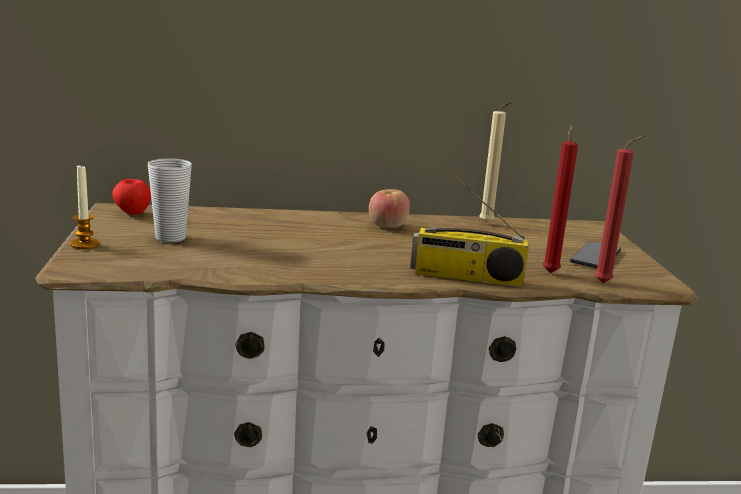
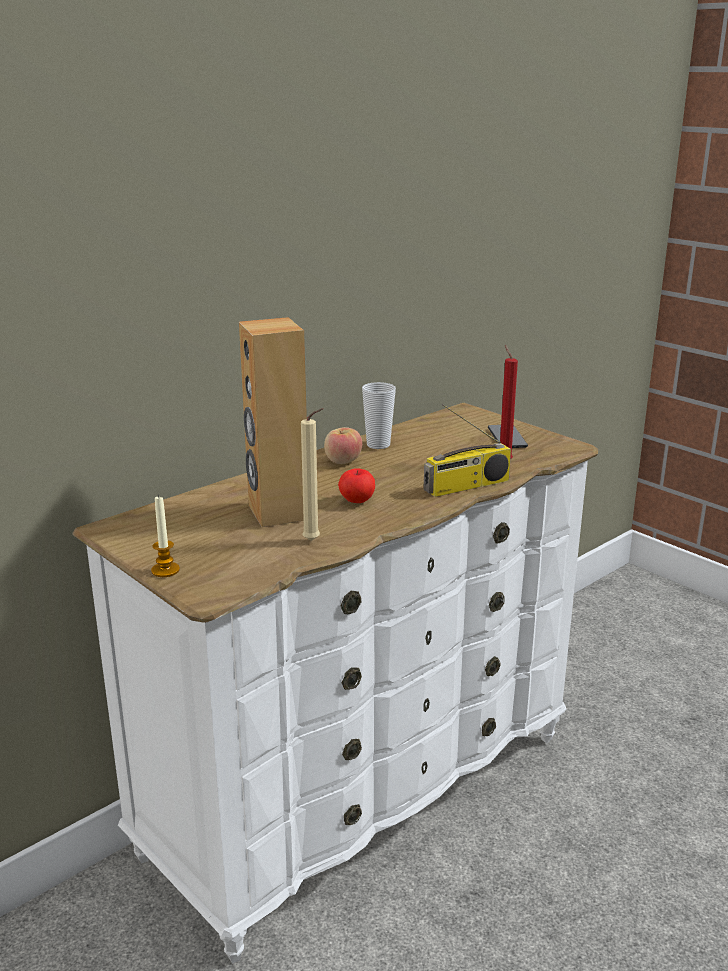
camera: 35 degrees left, 5 degrees up
apple [112,179,151,214] -> apple moved to [338,468,375,503]
cup [148,158,192,242] -> cup moved to [362,382,396,449]
beige candle [479,101,512,224] -> beige candle moved to [301,408,323,541]
red candle [595,136,644,283] -> none
none -> brown speaker [239,317,307,527]

